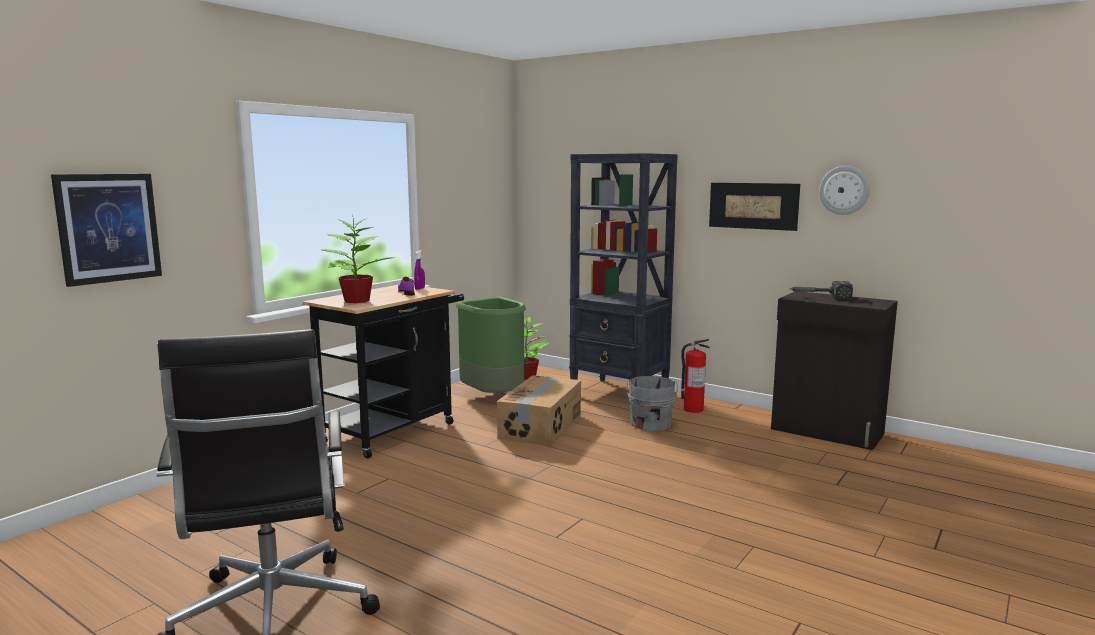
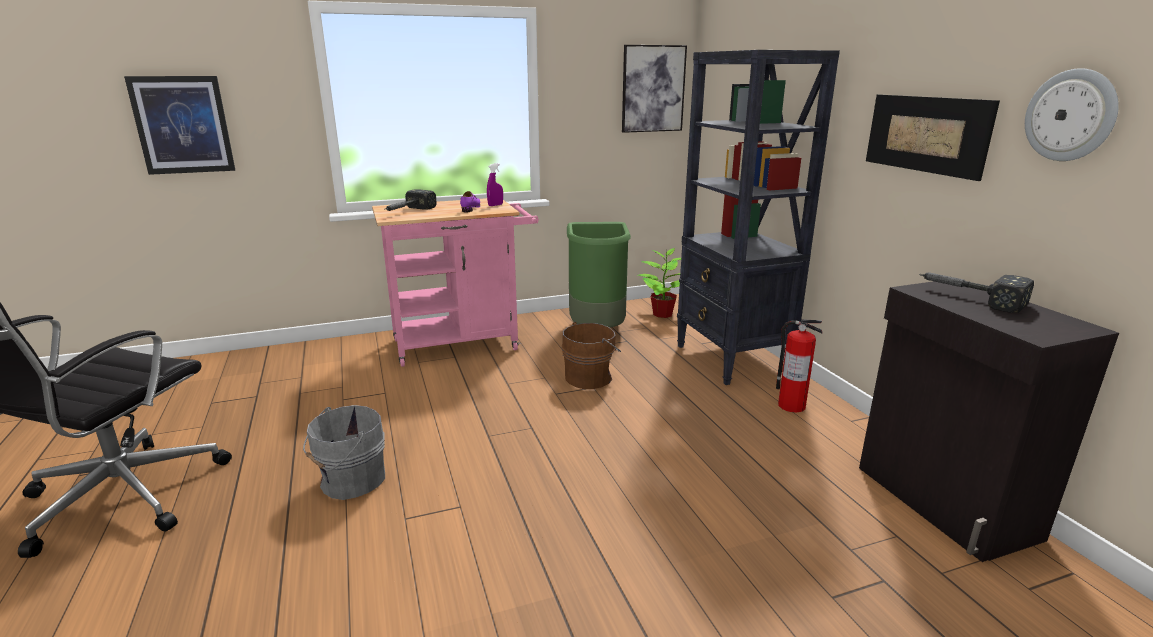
camera: 35 degrees right, 10 degrees up
black cart [303,285,464,459] -> pink cart [372,198,538,367]
potted plant [323,215,395,303] -> hammer [385,189,437,211]
cardboard box [497,375,581,446] -> brown bucket [562,322,621,389]
grey bucket [626,376,678,431] -> grey bucket moved to [303,405,385,500]
none -> picture [622,45,687,133]

